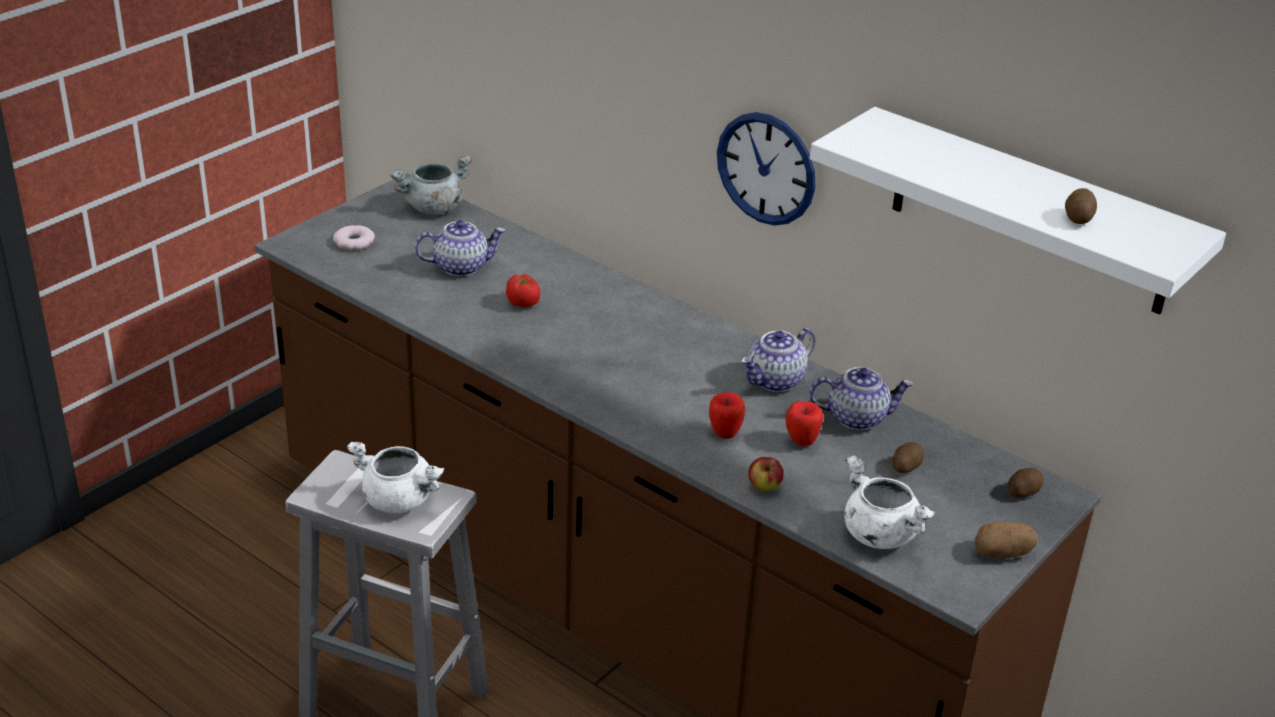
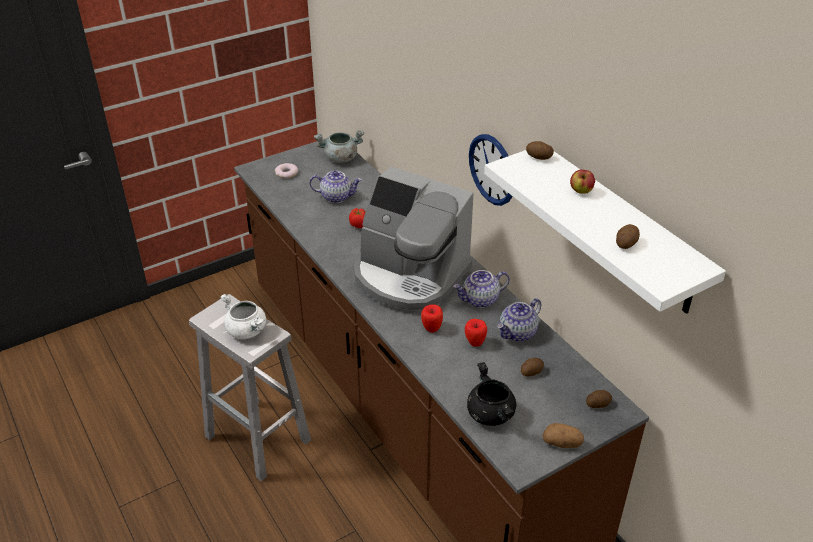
camera: 20 degrees right, 5 degrees up
apple [748,457,783,491] -> apple moved to [570,169,595,194]
teapot [809,367,913,430] -> teapot turned 120 degrees clockwise [497,298,541,342]
white cooking pot [844,455,935,549] -> black cooking pot [467,362,516,426]
none -> coffee machine [354,167,473,312]
none -> potato [526,141,554,160]

